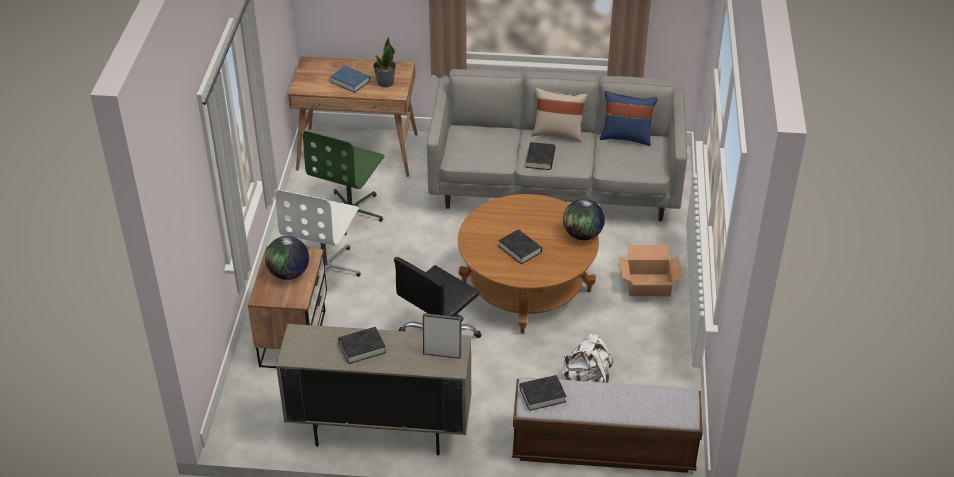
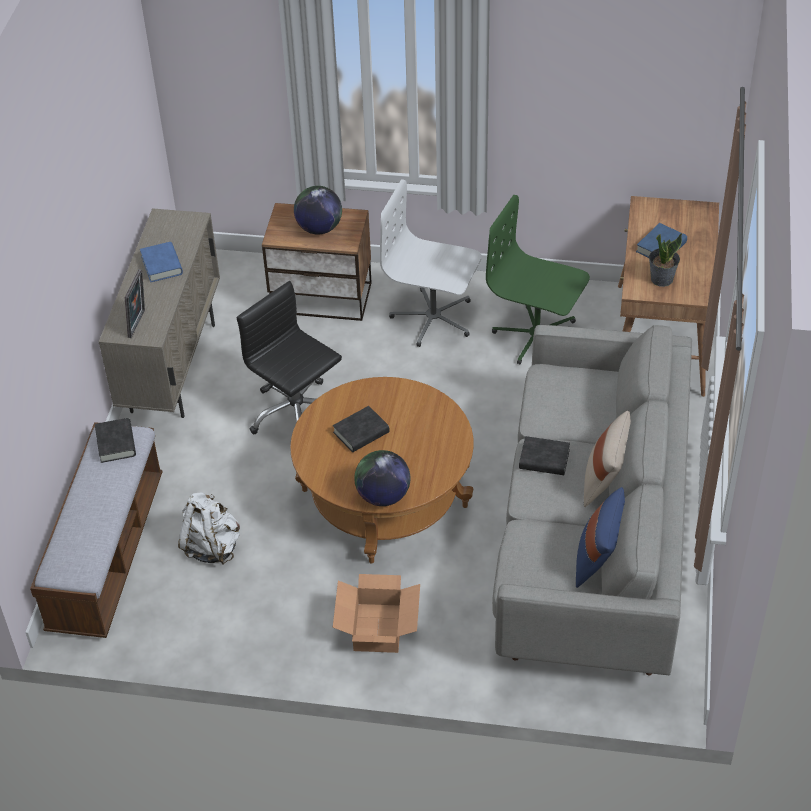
camera: 95 degrees right, 5 degrees up
black book [338,327,386,364] -> blue book [140,242,183,282]

